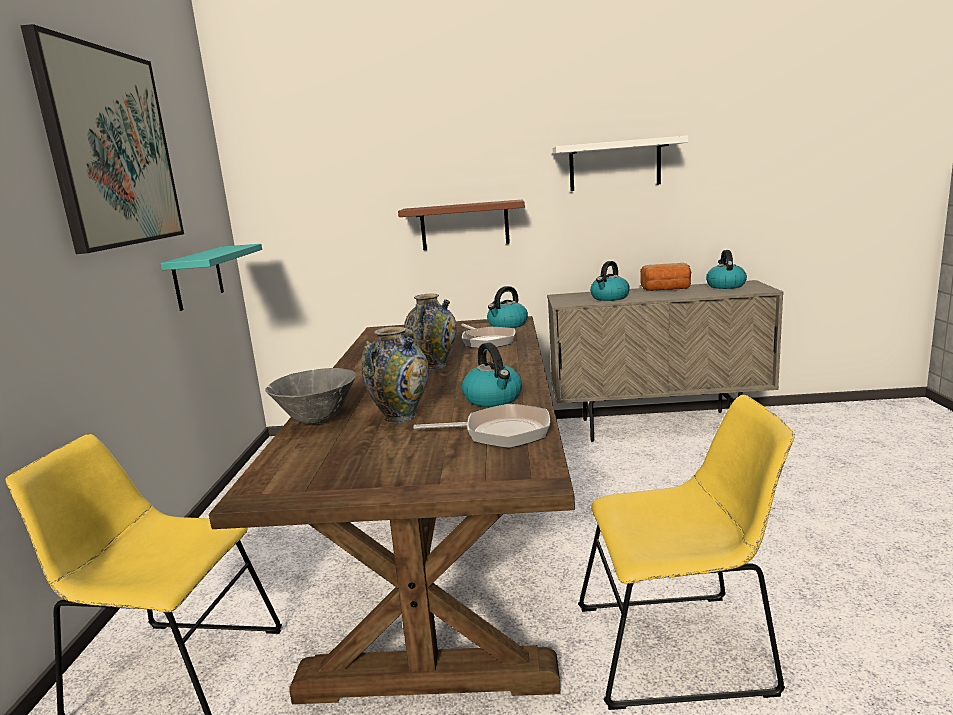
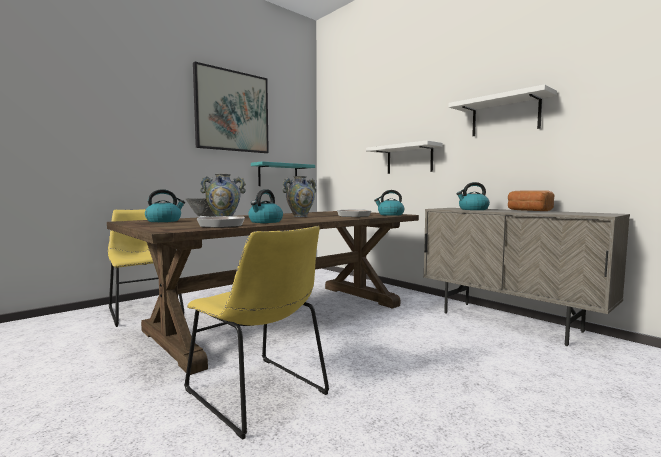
camera: 45 degrees right, 10 degrees down
brown shelf [398,199,525,250] -> white shelf [366,140,443,174]
kettle [706,250,747,289] -> kettle moved to [145,189,185,222]

